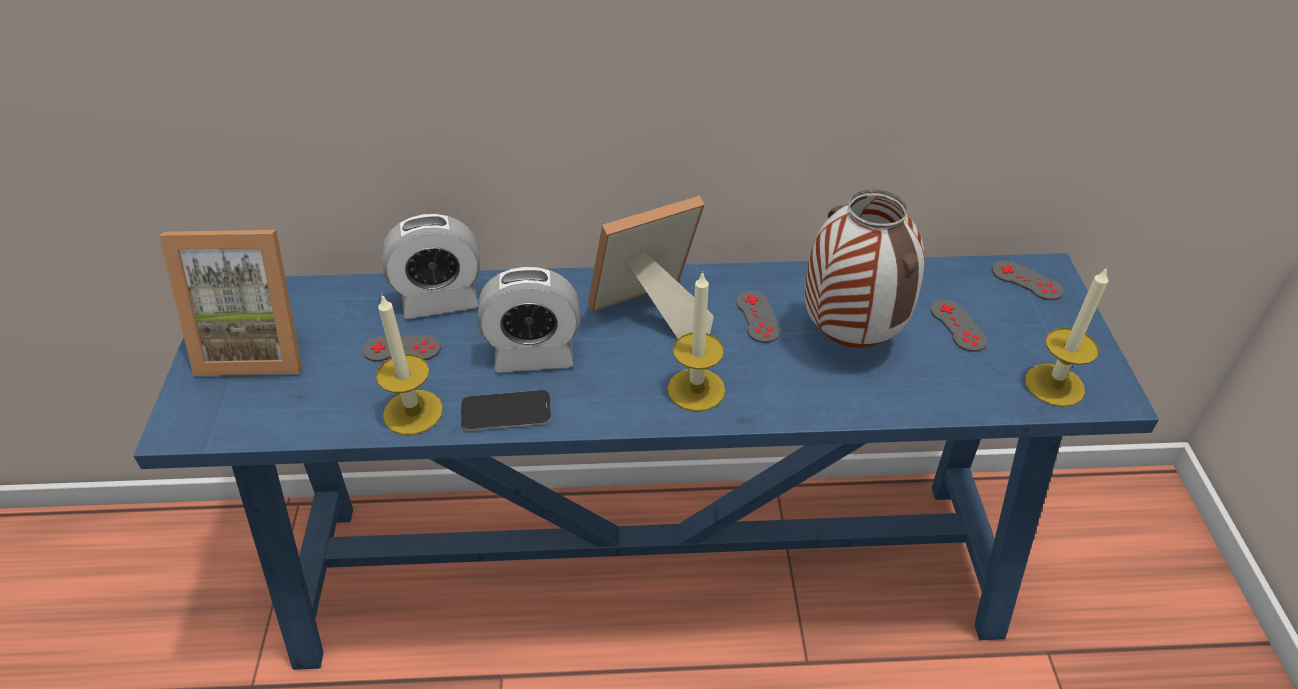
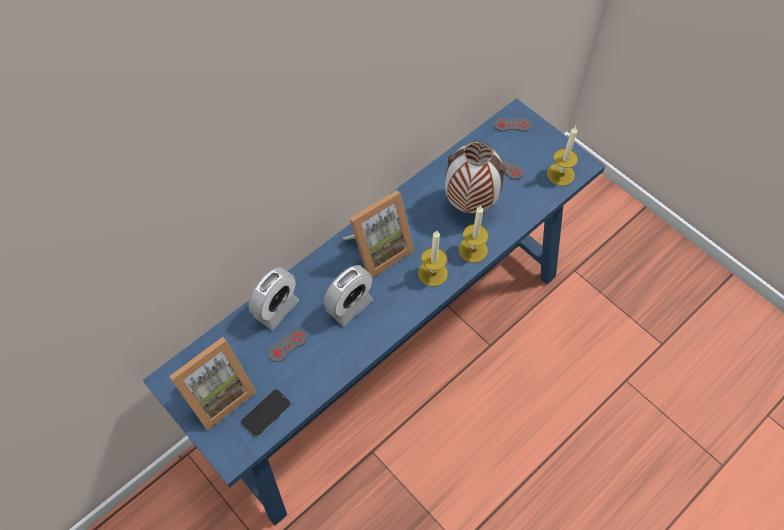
camera: 40 degrees left, 15 degrees up
candle [376,294,443,435] -> candle moved to [459,205,488,263]
phone [461,390,551,431] -> phone moved to [241,389,291,437]
picture frame [588,195,714,339] -> picture frame turned 150 degrees counterclockwise [343,190,414,278]
grey game controller [736,290,781,343] -> none

